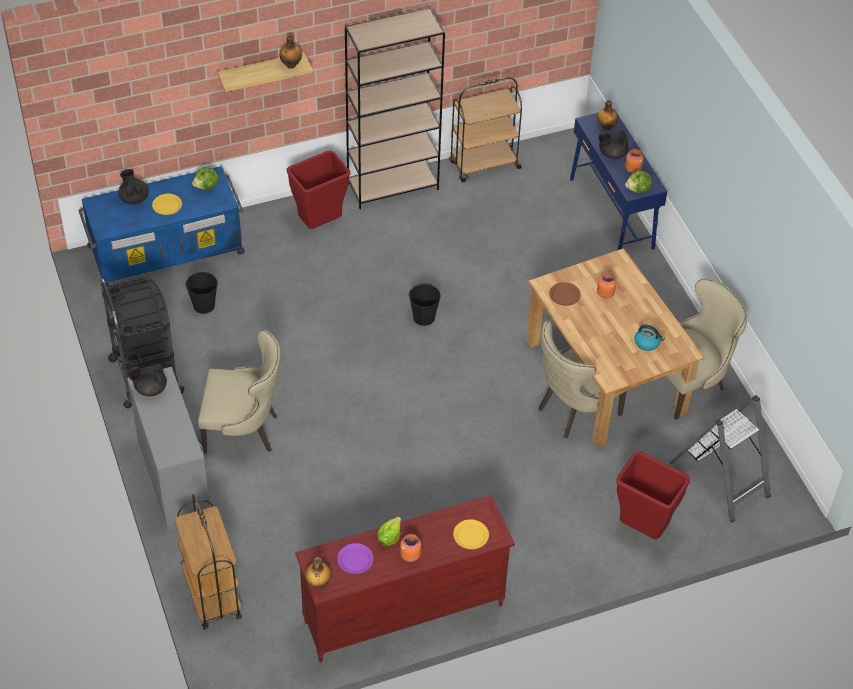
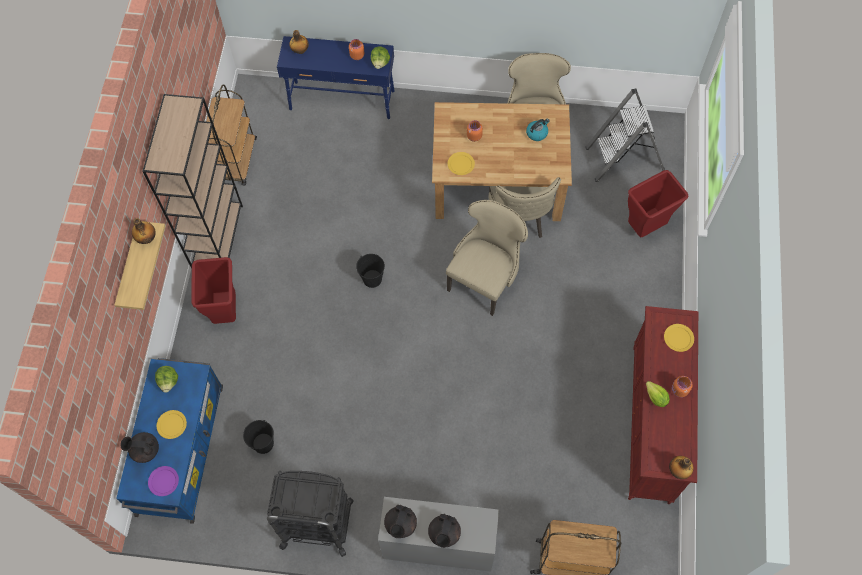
camera: 60 degrees left, 15 degrees up
beige chair [198,330,281,454] -> beige chair moved to [446,200,528,316]
purple plate [337,543,374,574] -> purple plate moved to [148,466,179,496]
brown plate [549,282,581,306] -> yellow plate [448,152,475,175]
black teapot [598,130,628,159] -> black teapot moved to [428,514,461,548]

